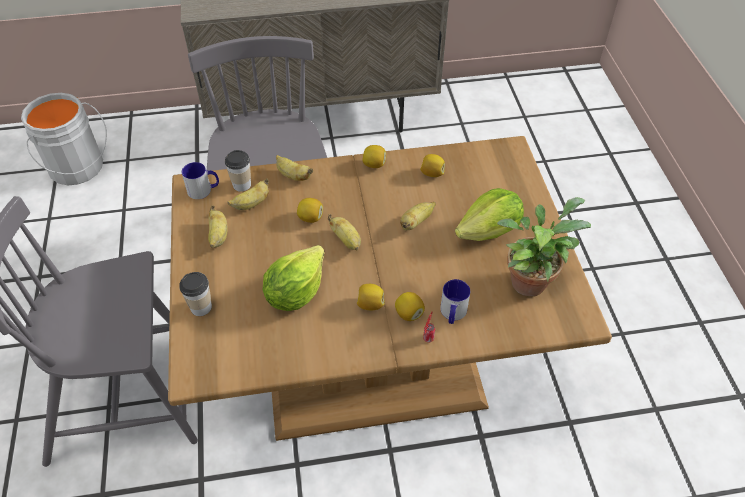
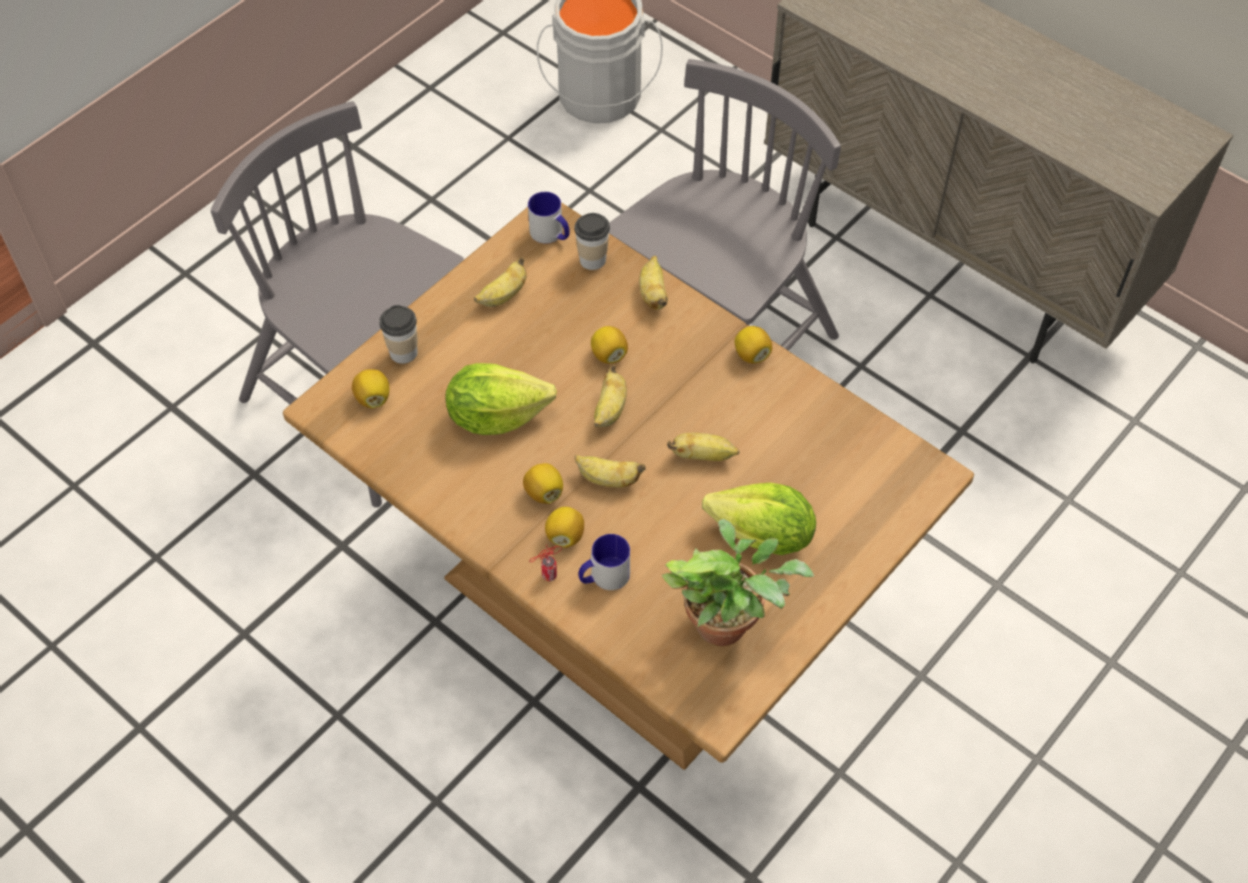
camera: 50 degrees right, 5 degrees up
banana [227,178,269,210] -> banana moved to [575,455,645,488]
lemon [420,154,445,177] -> lemon moved to [352,369,389,408]

